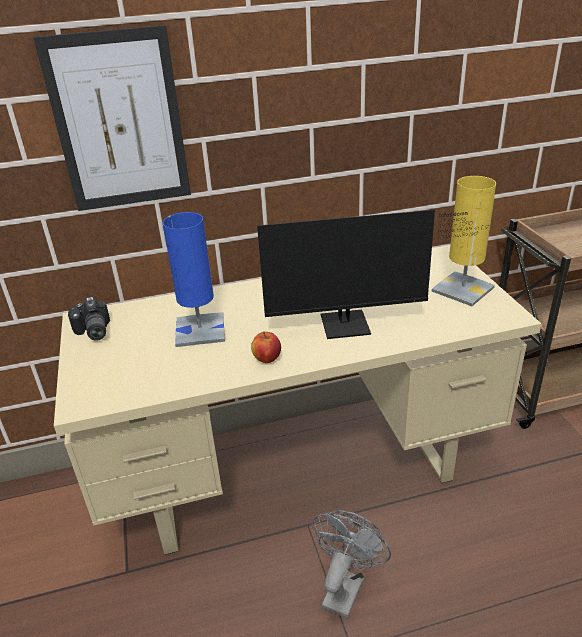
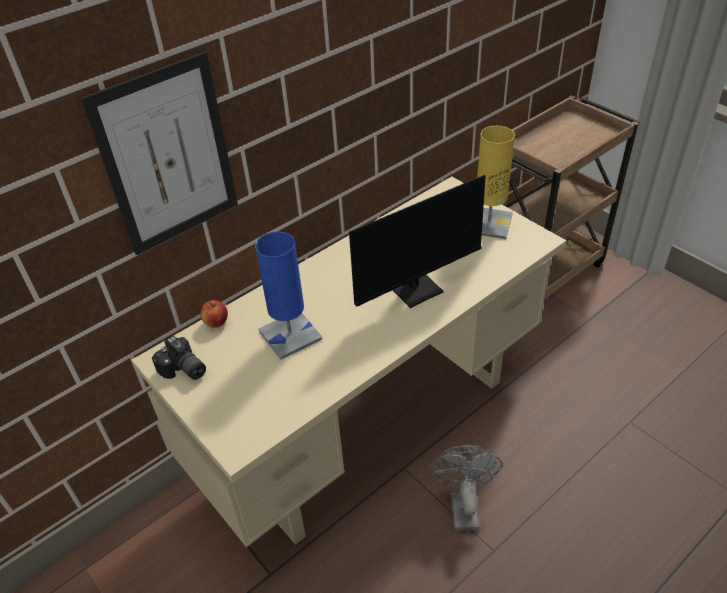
camera: 25 degrees left, 10 degrees up
apple [251,331,281,363] -> apple moved to [201,300,228,328]

